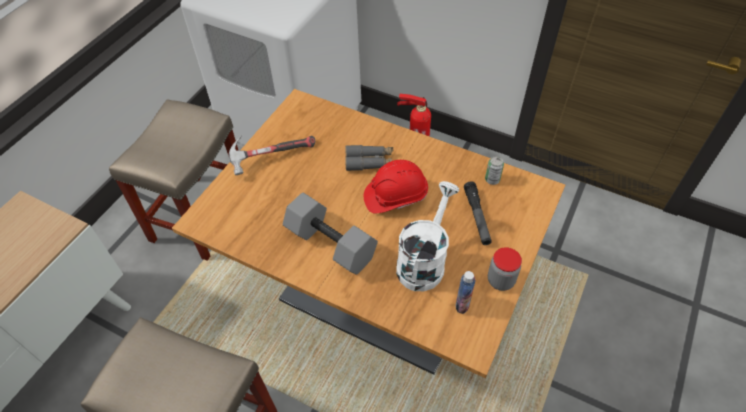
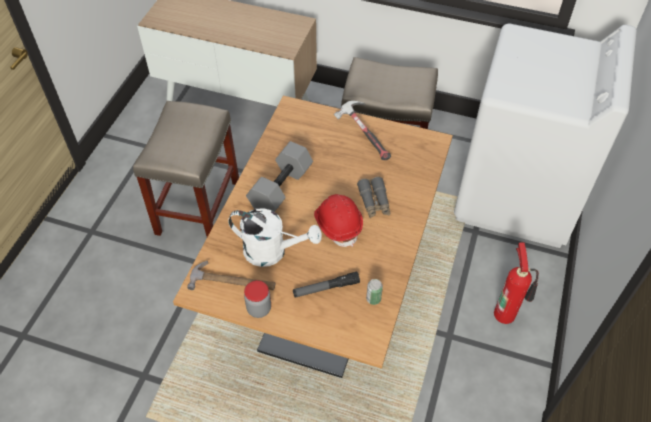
camera: 80 degrees right, 0 degrees up
bottle [456,271,475,314] -> hammer [187,261,275,290]

